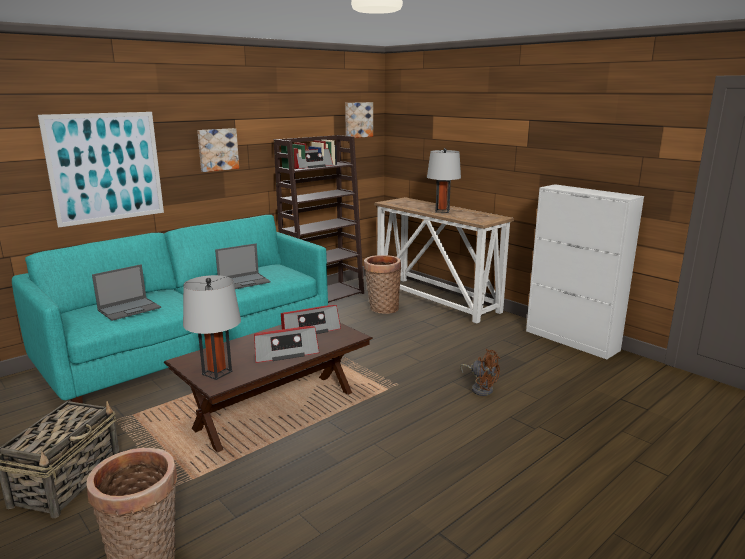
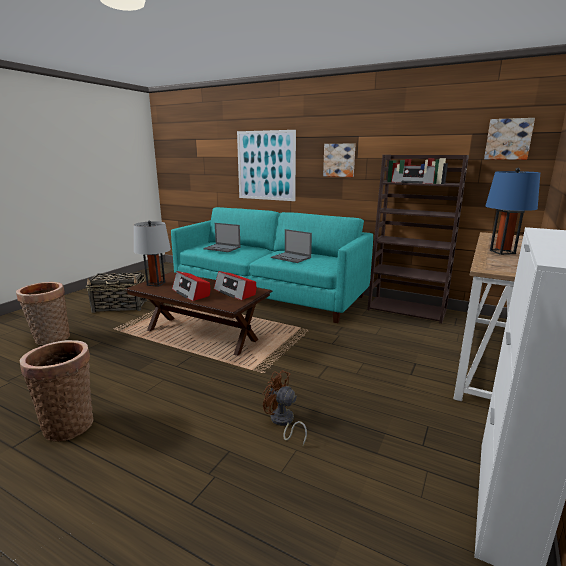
camera: 70 degrees right, 0 degrees up
basket [364,255,401,314] -> basket moved to [20,340,94,442]
grey table lamp [427,148,461,213] -> blue table lamp [486,168,540,255]
brown fan [460,349,500,396] -> brown fan turned 105 degrees clockwise [263,370,307,446]

